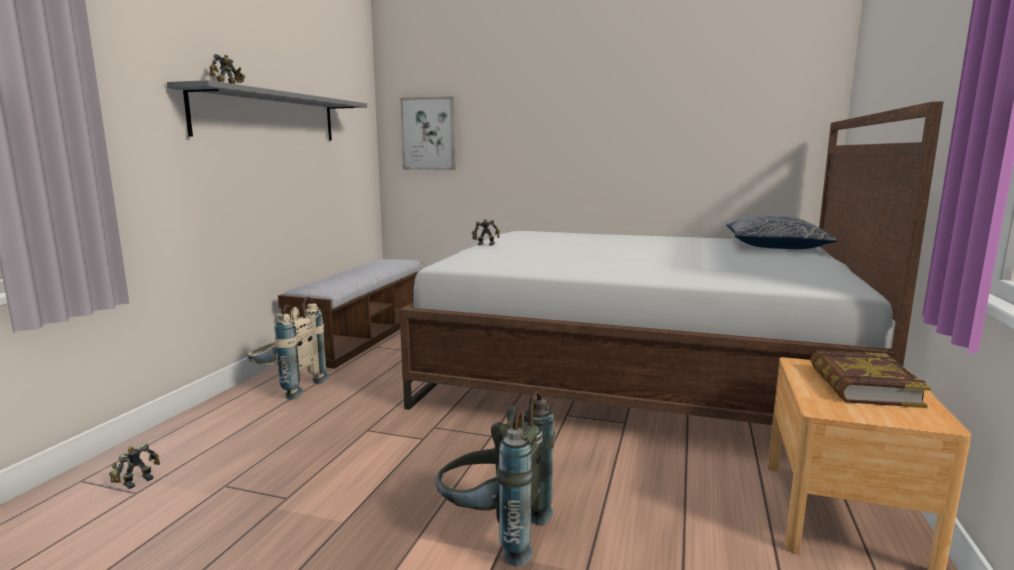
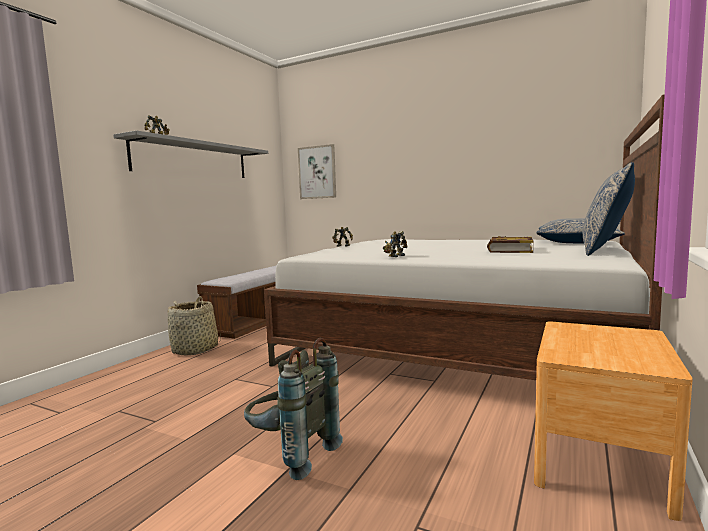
camera: 10 degrees right, 5 degrees down
toy robot [109,443,160,489] -> toy robot moved to [383,231,407,257]
beige backpack [247,297,329,400] -> basket [168,296,221,356]
book [810,350,931,408] -> book moved to [487,236,534,253]
none -> pillow [583,162,635,256]

